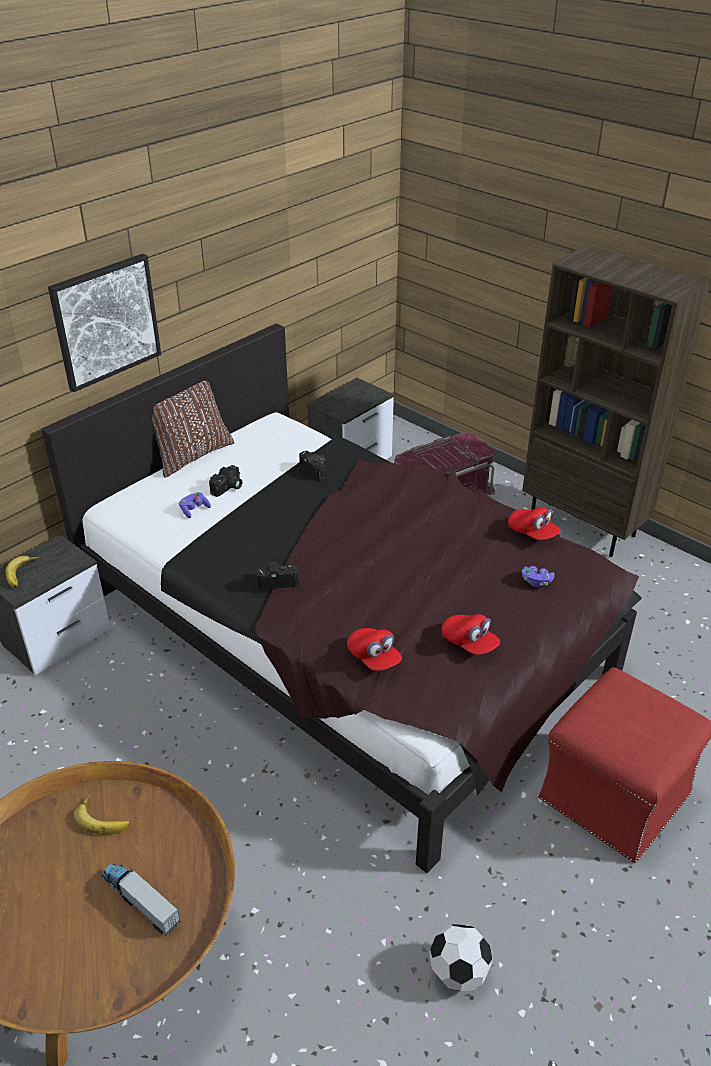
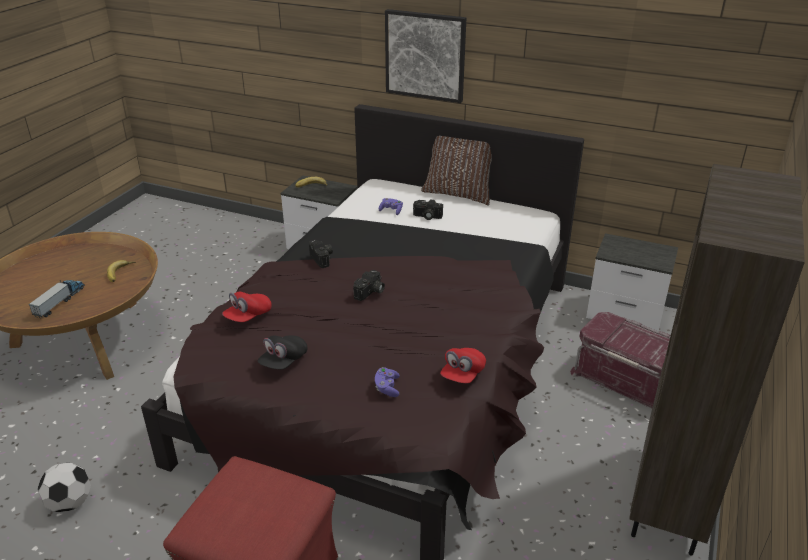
camera: 70 degrees right, 5 degrees down
camera [299,451,327,481] -> camera moved to [353,270,385,301]
red cap [441,614,500,655] -> black cap [258,335,307,369]

